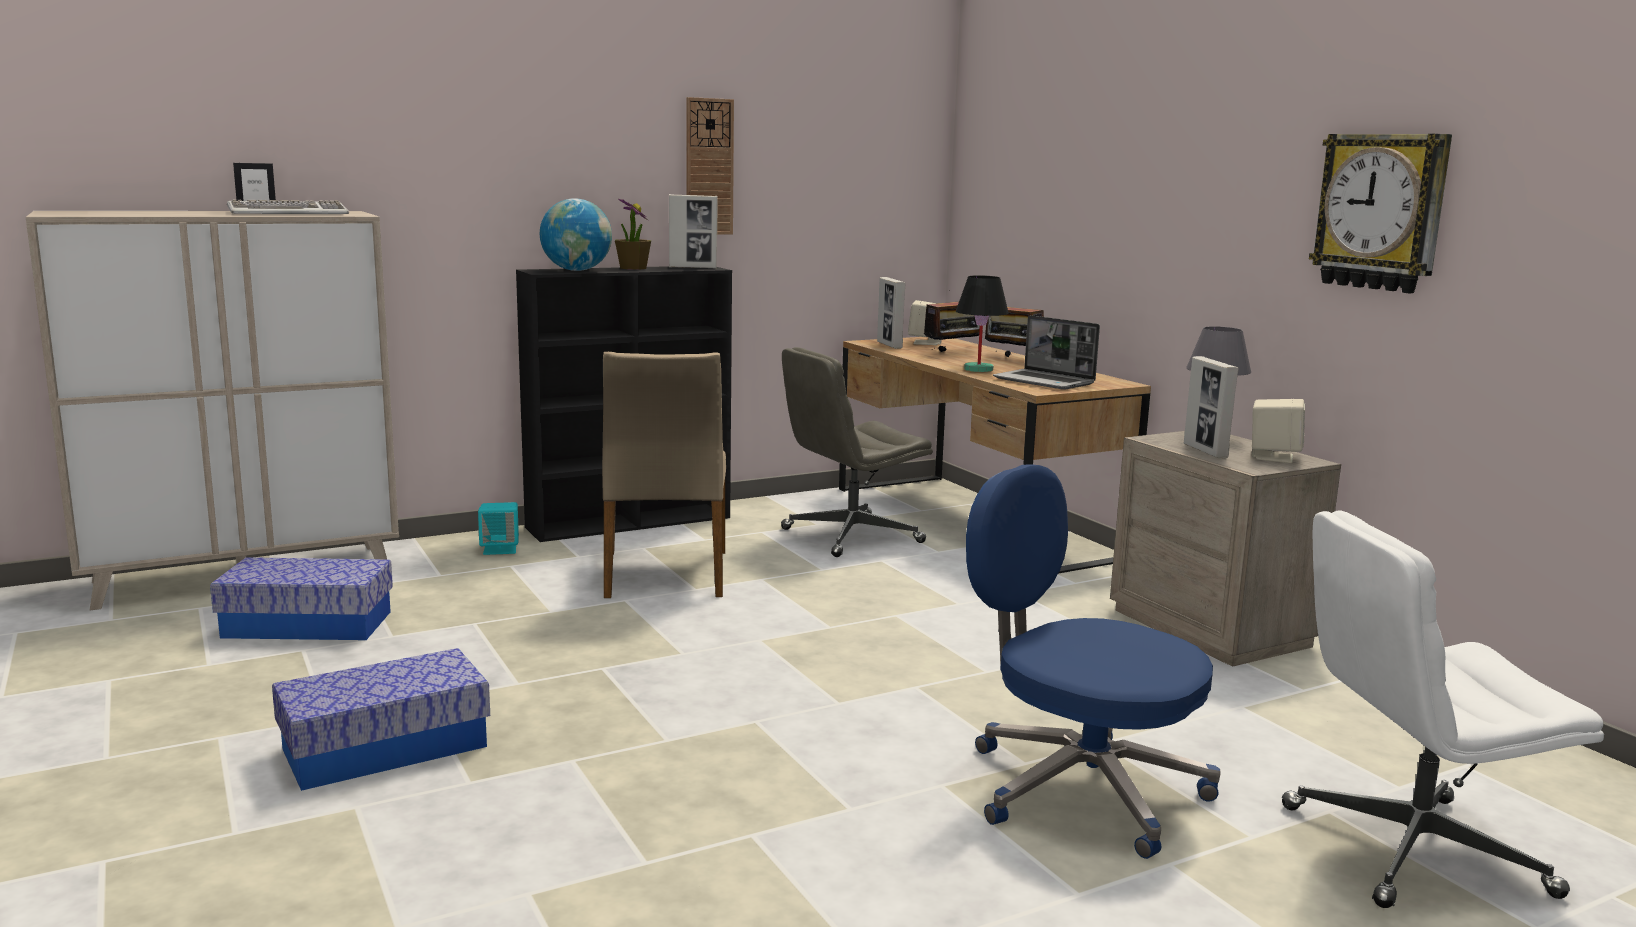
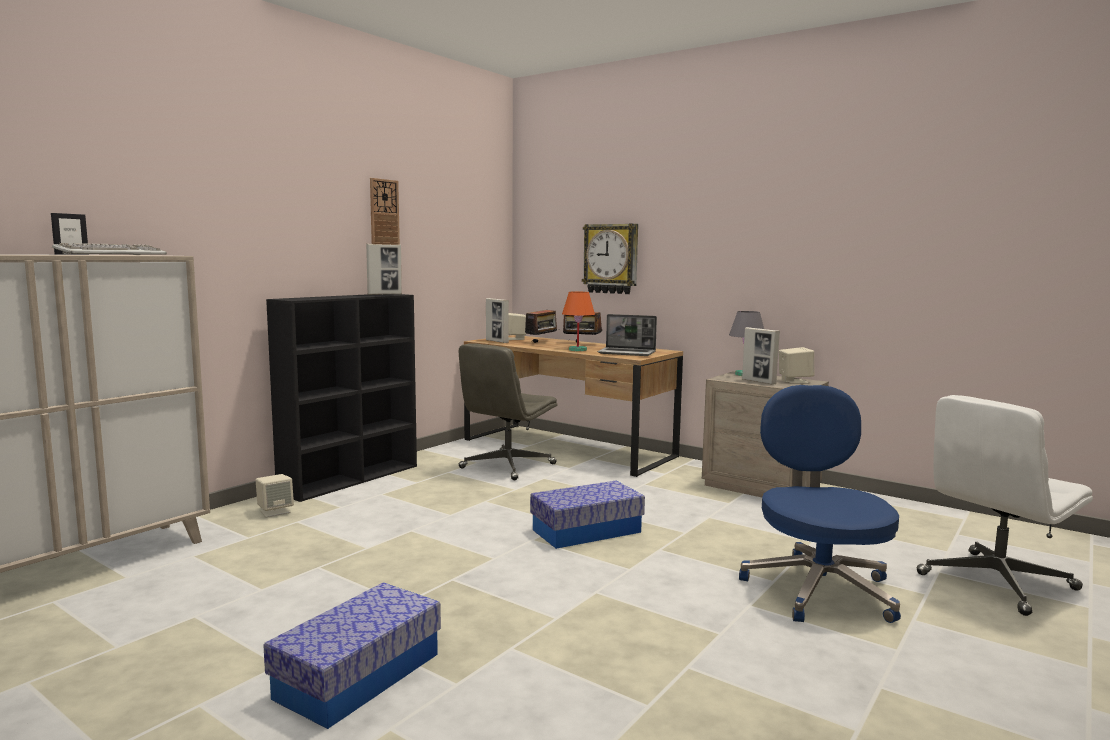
camera: 25 degrees left, 5 degrees down
storage box [210,557,393,640] -> storage box moved to [530,481,645,549]
turquoise speaker [478,502,519,555] -> beige speaker [256,474,294,517]
globe [540,198,612,271] -> none
beige chair [602,352,726,598] -> none
potted plant [615,199,651,270] -> none
black table lamp [956,275,1009,372] -> orange table lamp [562,291,595,351]
blue office chair [966,464,1221,859] -> blue office chair turned 75 degrees clockwise [739,385,901,623]
wall clock [1309,134,1452,293] -> wall clock moved to [582,224,638,294]

